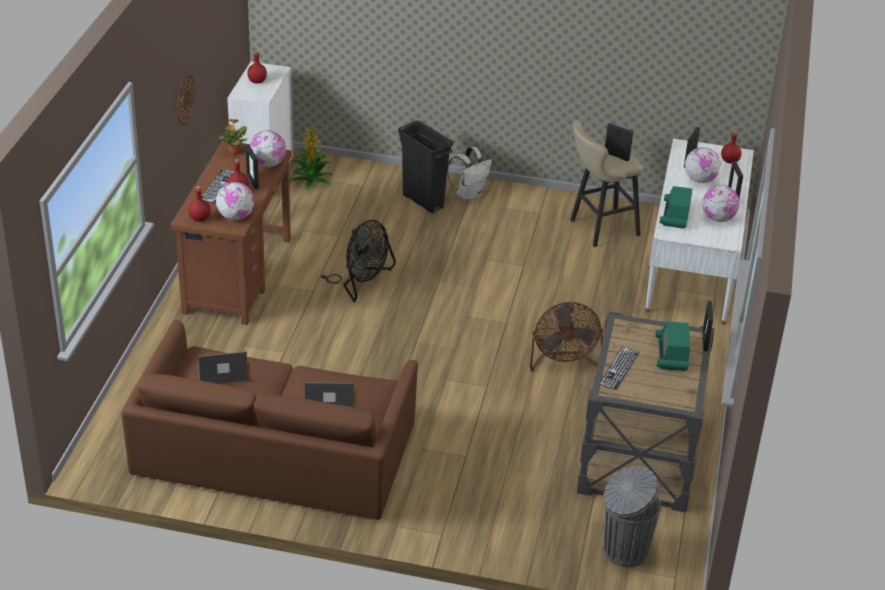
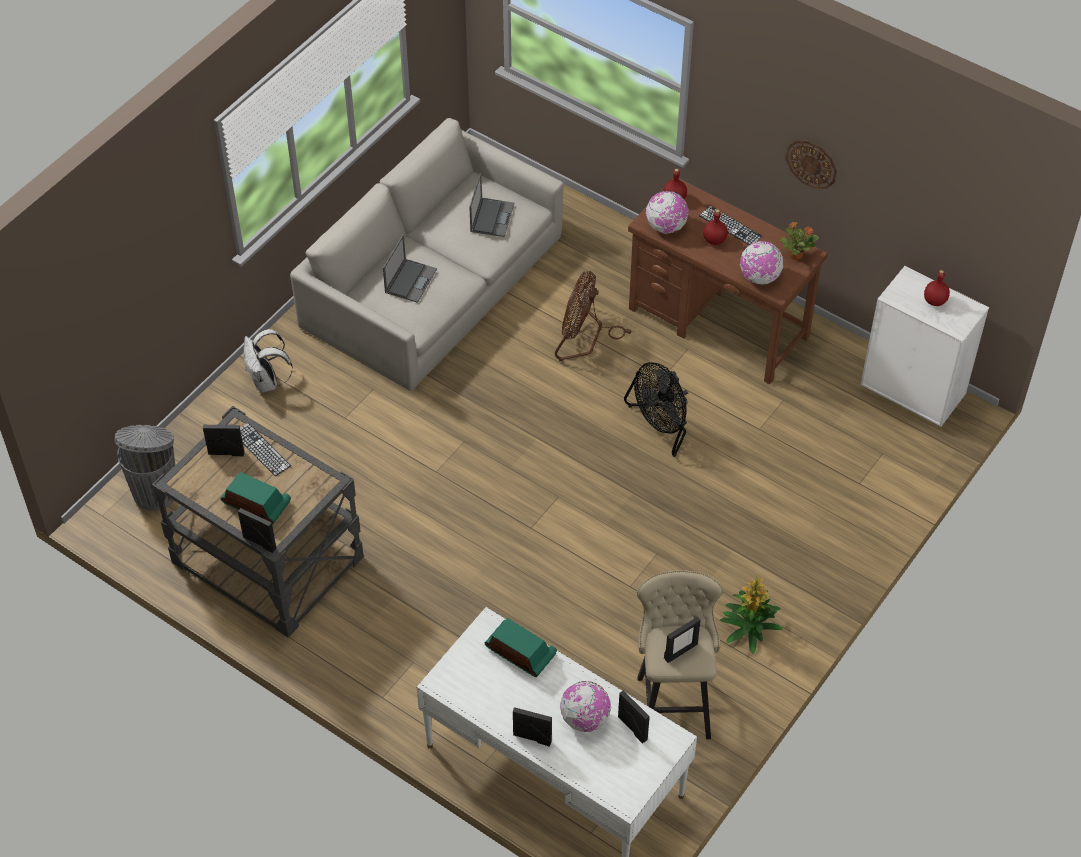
camera: 115 degrees right, 15 degrees up
brown sofa [121,320,418,520] -> grey sofa [290,118,564,391]
picture frame [245,145,259,189] -> picture frame moved to [203,425,244,456]
potted plant [290,124,333,191] -> potted plant moved to [720,575,782,654]
black trash can [398,121,453,213] -> none
white backpack [447,147,492,202] -> white backpack moved to [244,329,293,393]
brown fan [530,302,603,372] -> brown fan moved to [555,271,632,361]
globe [702,185,740,222] -> none
red bottle [721,131,742,163] -> none

